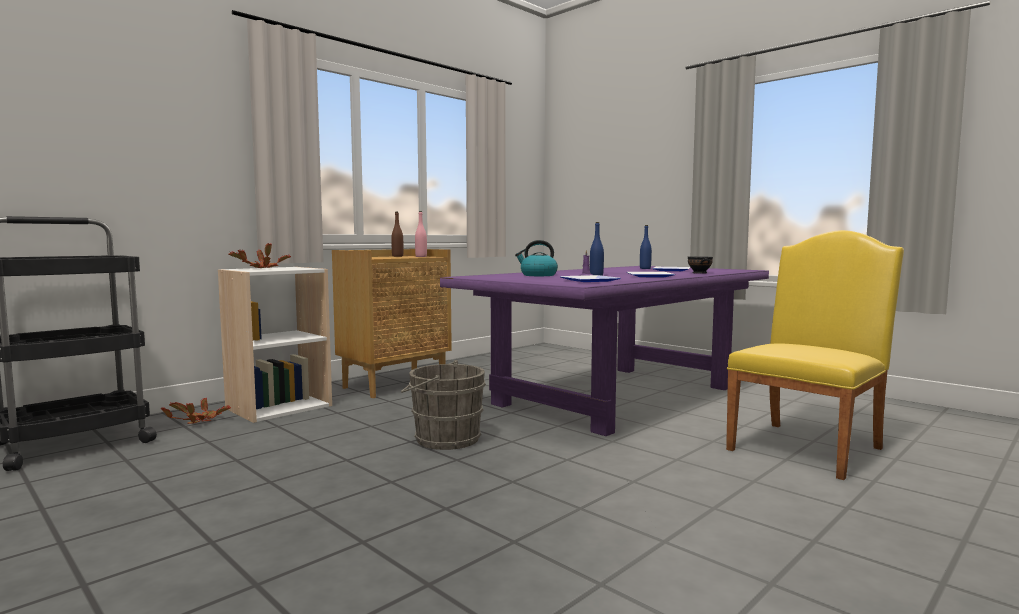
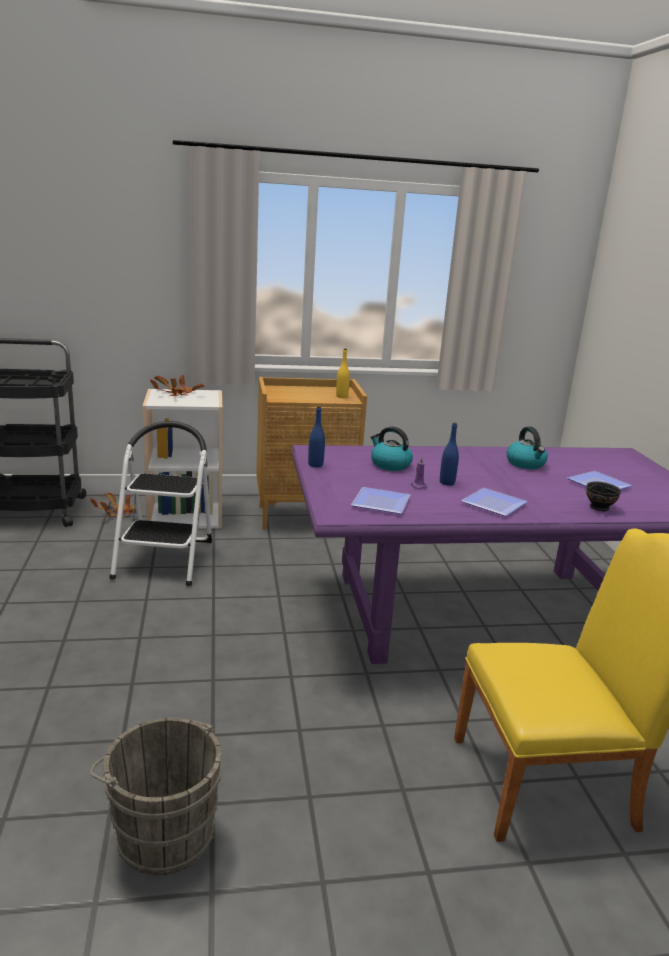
camera: 35 degrees right, 15 degrees up
brown bottle [391,212,403,257] -> none
grey bucket [401,360,486,450] -> grey bucket moved to [90,718,222,875]
pink bottle [415,211,427,257] -> yellow bottle [336,349,350,398]
blue bottle [640,225,652,269] -> blue bottle moved to [308,406,325,467]
none -> step ladder [109,421,212,586]
none -> kettle [507,427,548,469]

